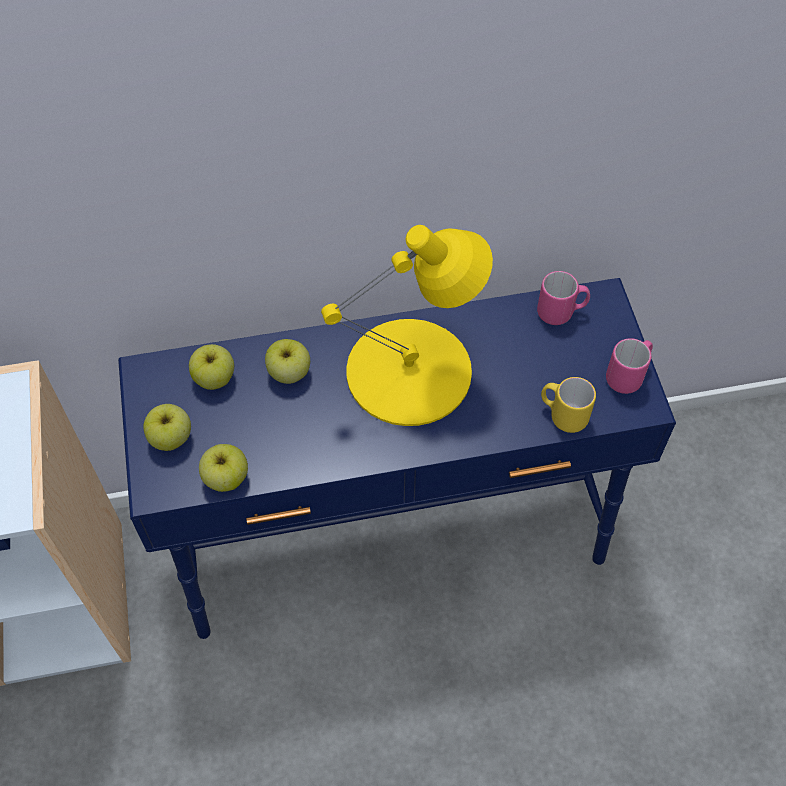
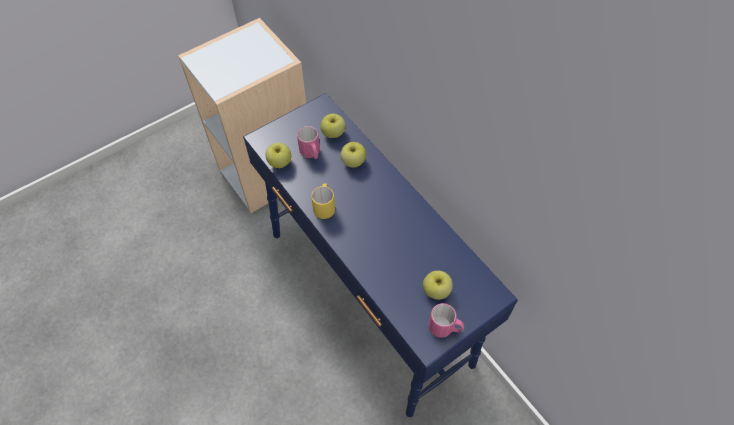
camera: 65 degrees right, 0 degrees up
apple [143,404,191,451] -> apple moved to [423,271,453,300]
yellow table lamp [321,225,493,426] -> none
pink mug [537,271,590,325] -> pink mug moved to [297,126,320,159]
yellow mug [541,377,596,433] -> yellow mug moved to [311,183,335,219]

